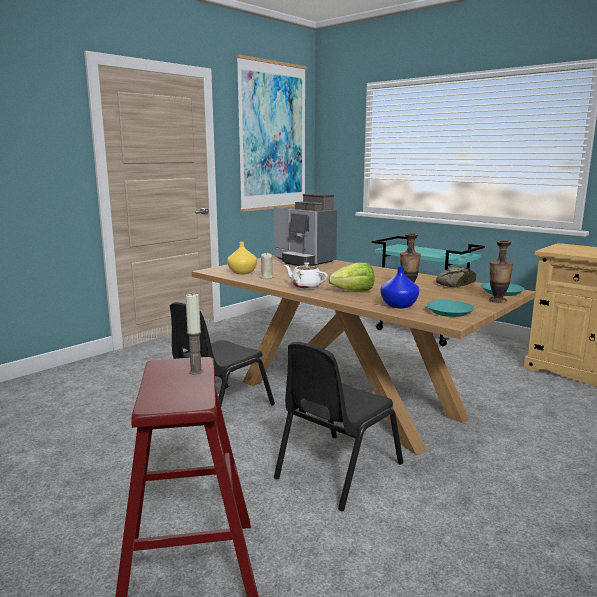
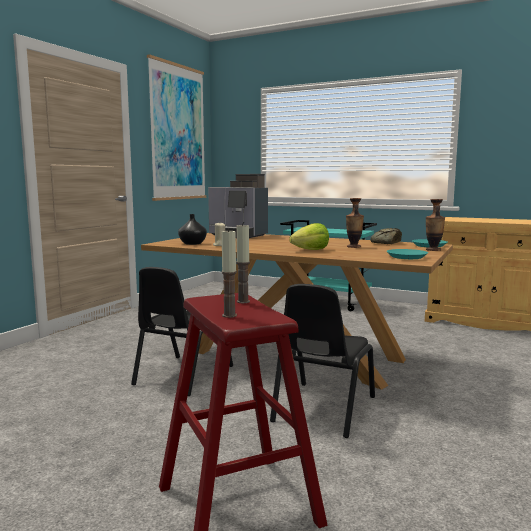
camera: 15 degrees left, 5 degrees down
yellow vase [227,242,257,275] -> black vase [178,214,207,245]
white teapot [284,262,328,289] -> none
blue vase [381,266,419,308] -> none
none -> candle [221,229,237,318]

